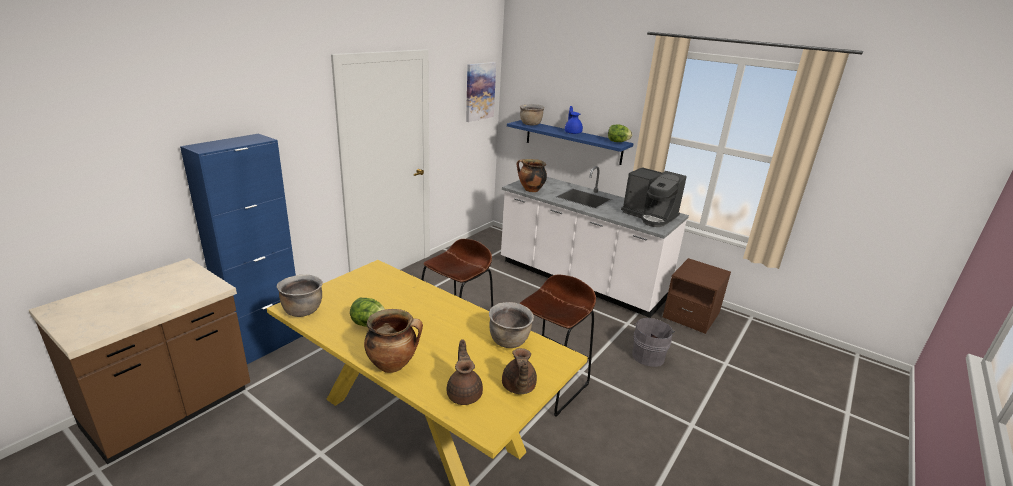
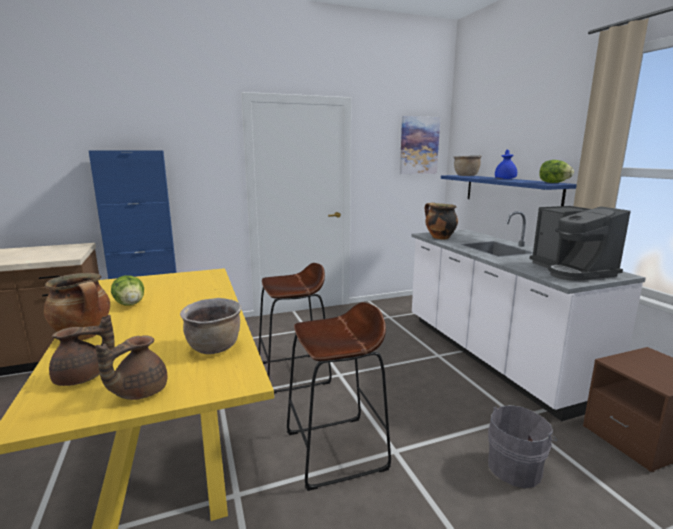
camera: 35 degrees right, 10 degrees down
brown cooking pot [277,274,323,317] -> none
brown teapot [447,339,483,405] -> brown teapot turned 45 degrees clockwise [49,314,115,386]

